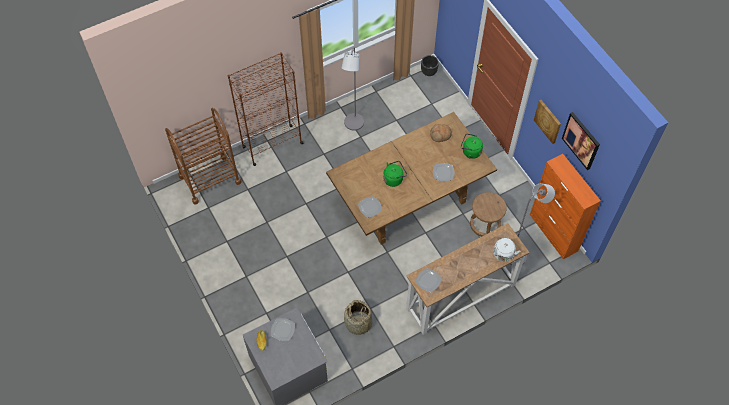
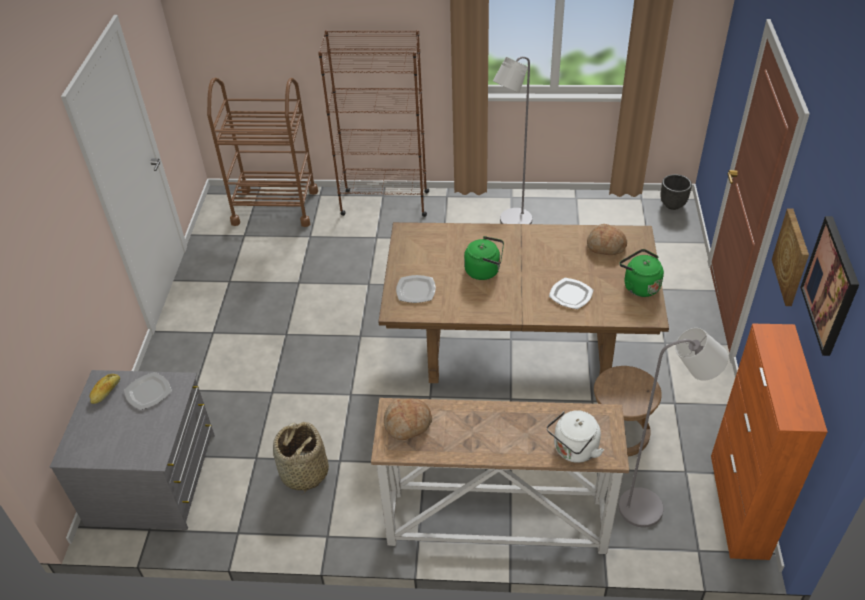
camera: 35 degrees right, 15 degrees down
plate [415,268,442,292] -> bread [384,398,432,440]

